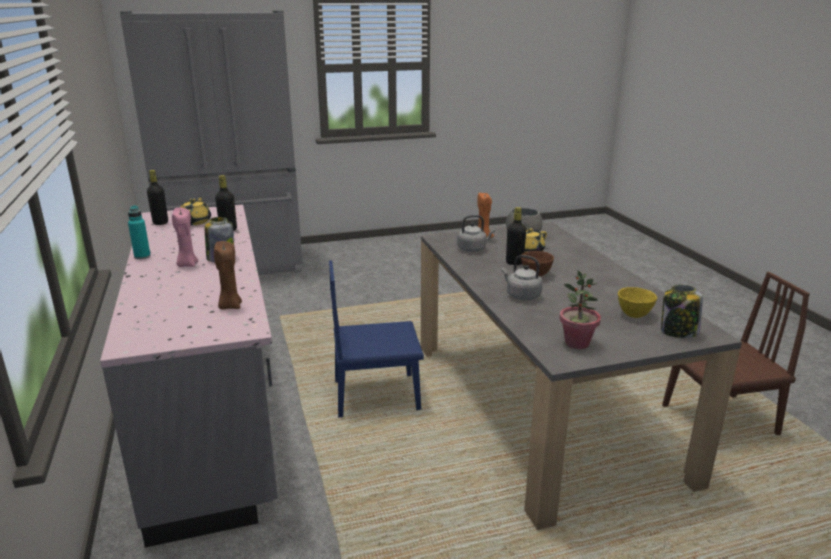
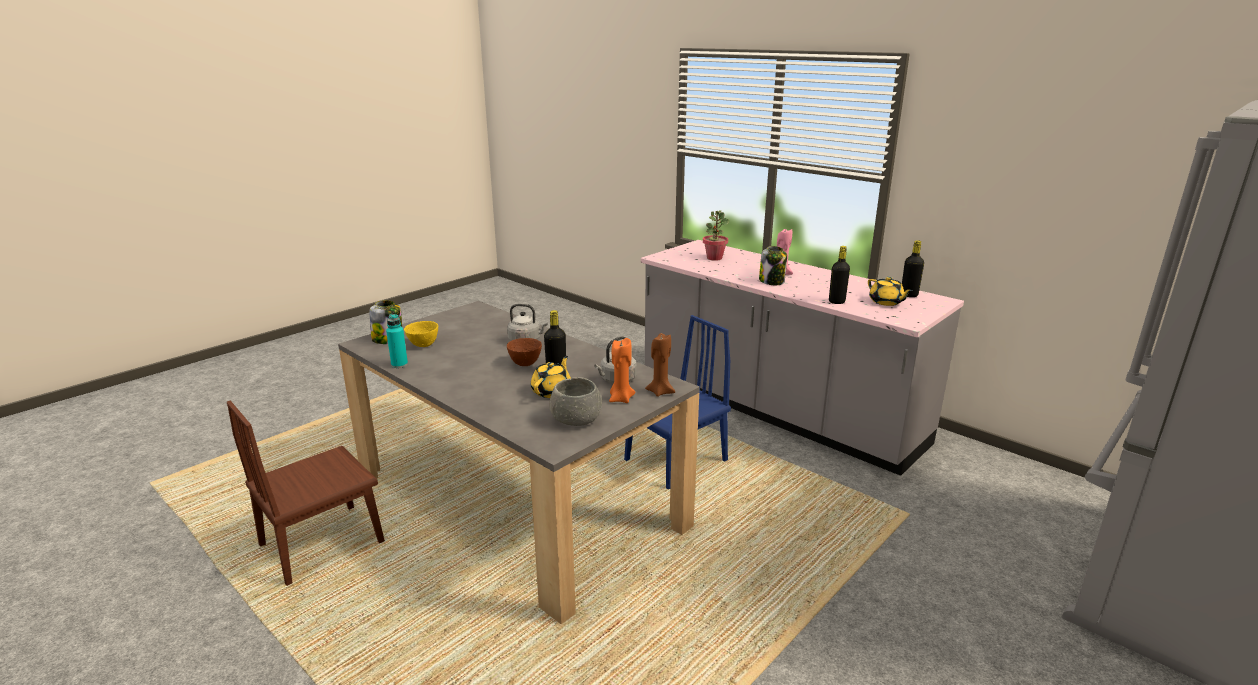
camera: 150 degrees right, 0 degrees up
turquoise bottle [128,205,151,259] -> turquoise bottle moved to [386,314,408,368]
brown candle [214,241,242,310] -> brown candle moved to [645,333,675,397]
potted plant [559,270,601,349] -> potted plant moved to [703,210,730,261]

